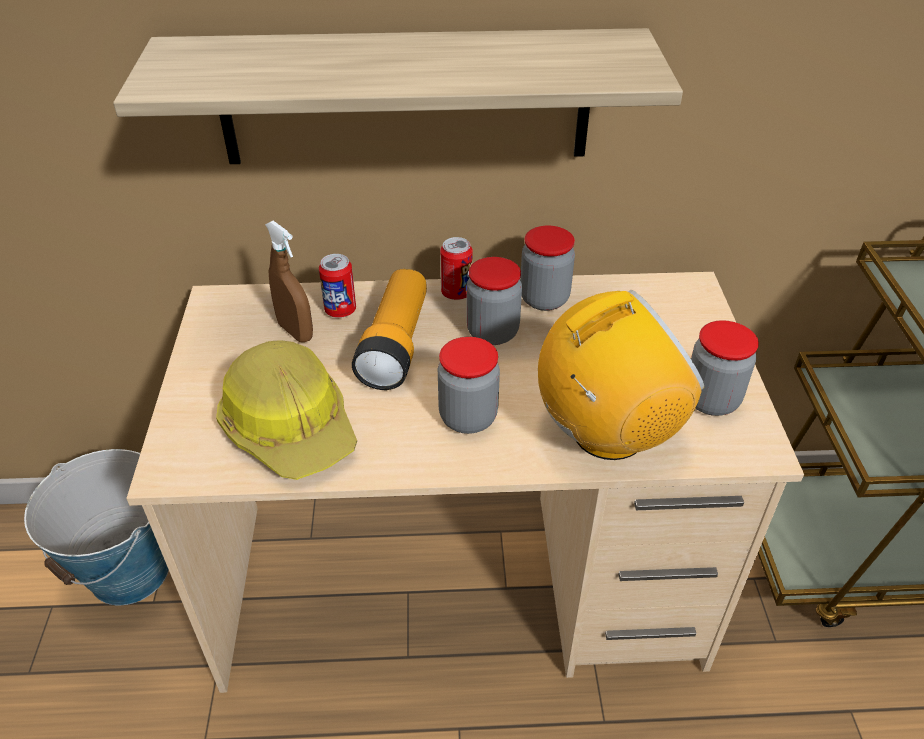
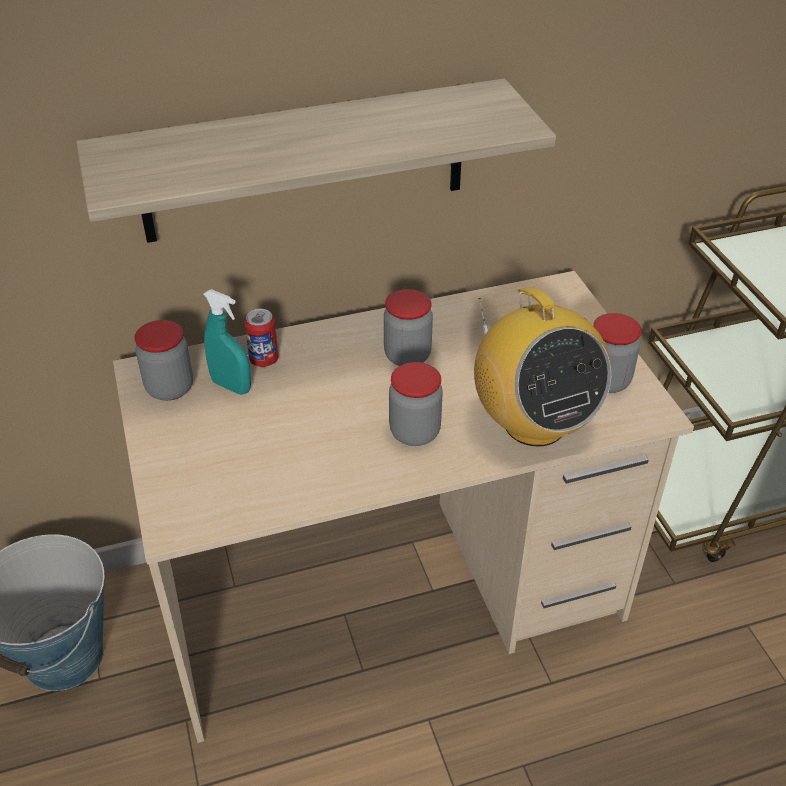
camera: 15 degrees left, 0 degrees up
hard hat [216,340,357,480] -> none
brown spray bottle [265,221,313,342] -> turquoise spray bottle [204,289,251,395]
flashlight [352,269,427,390] -> none
can [440,237,473,300] -> none
jar [520,226,575,311] -> jar moved to [134,320,193,401]
radio [538,290,704,460] -> radio turned 105 degrees clockwise [474,287,611,446]

